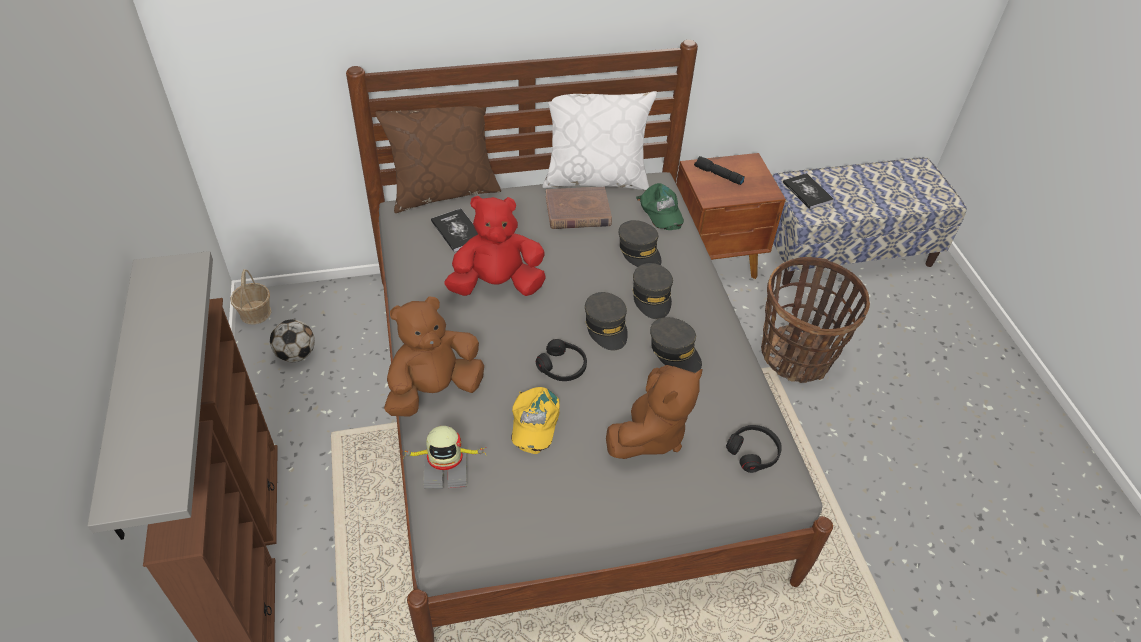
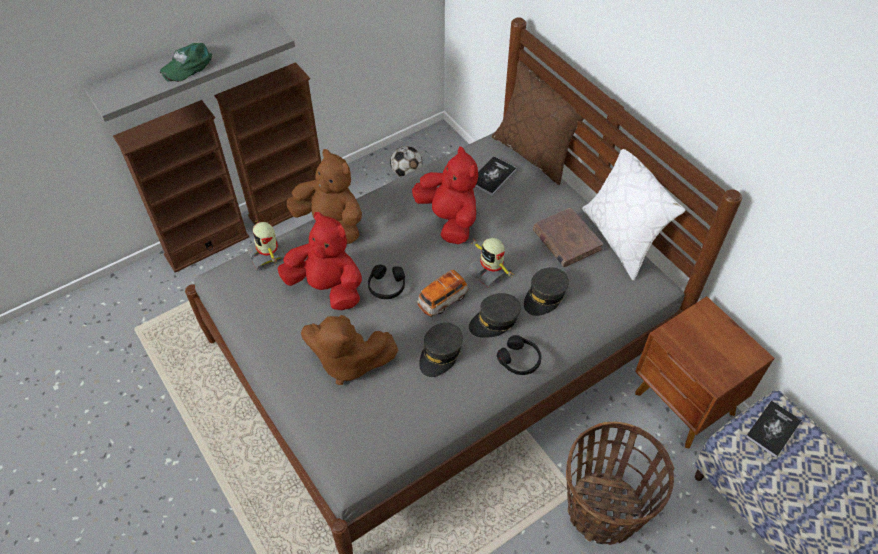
camera: 70 degrees right, 5 degrees up
basket [230,269,271,324] -> none
yellow cap [511,387,560,454] -> red plush toy [277,212,362,310]
grey cap [585,292,628,351] -> toy car [417,270,469,317]
green cap [636,183,684,230] -> green cap moved to [160,43,212,82]
black flashlight [694,156,745,185] -> none
black headphones [726,425,782,473] -> black headphones moved to [497,335,541,375]
none -> toy robot [468,238,515,288]

